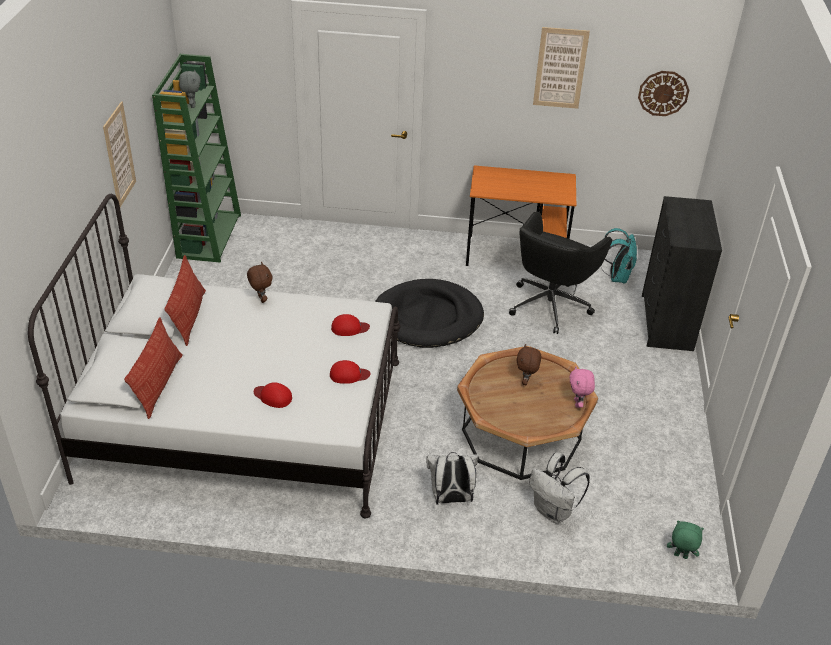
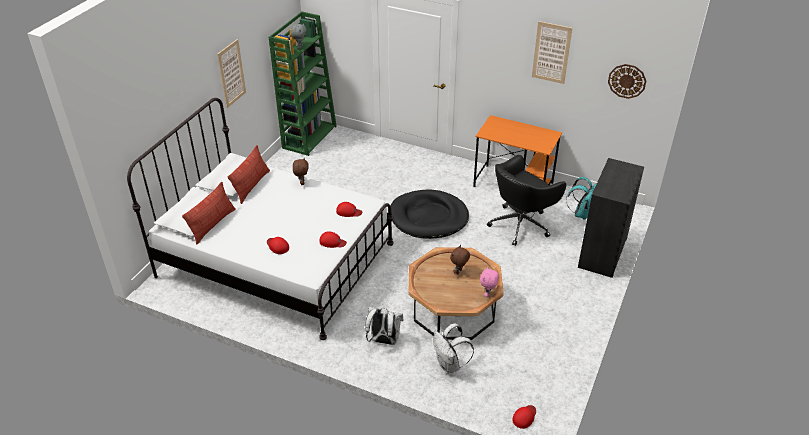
camera: 20 degrees right, 0 degrees up
green plush toy [667,521,704,559] -> red cap [512,405,536,429]

